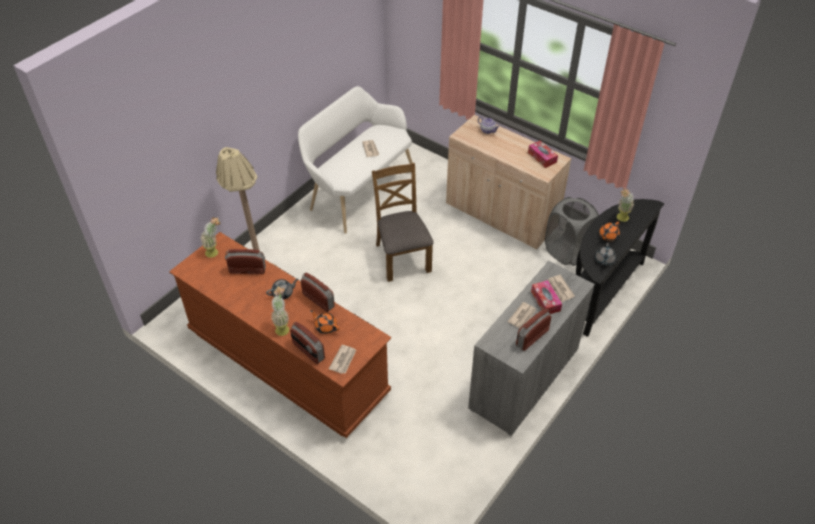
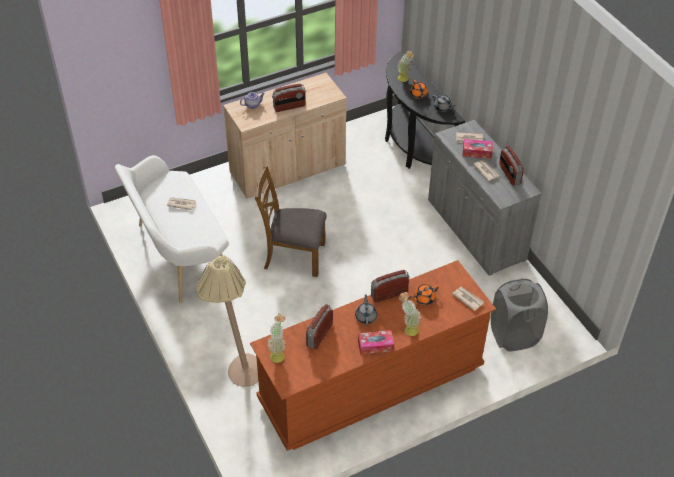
camera: 65 degrees left, 0 degrees up
radio [290,322,325,364] -> radio moved to [272,84,306,112]
tissue box [528,141,558,168] -> tissue box moved to [358,330,394,354]
grey laundry basket [545,197,599,266] -> grey laundry basket moved to [491,278,548,351]

